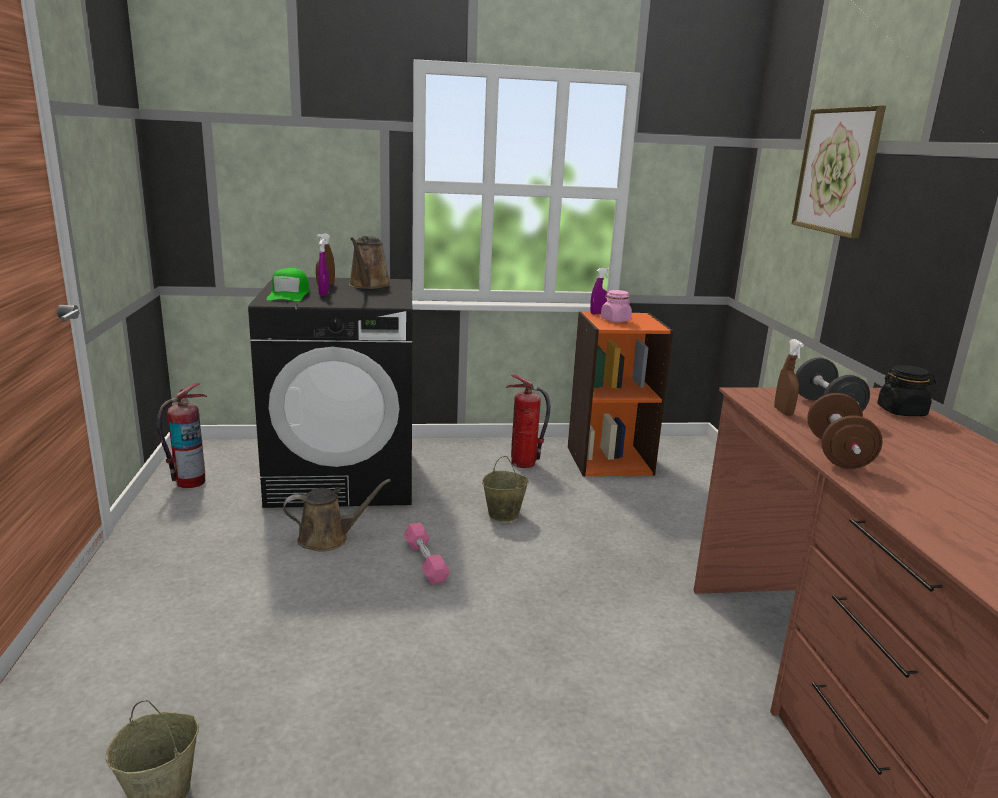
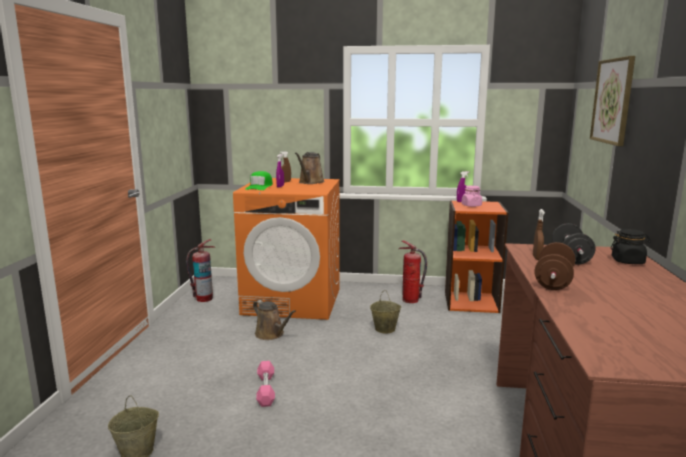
camera: 15 degrees right, 5 degrees down
black washing machine [248,277,413,508] -> orange washing machine [233,178,340,320]
brown watering can [283,479,391,552] -> brown watering can turned 45 degrees clockwise [253,300,296,340]
pink dumbbell [404,522,450,585] -> pink dumbbell moved to [256,361,275,407]

